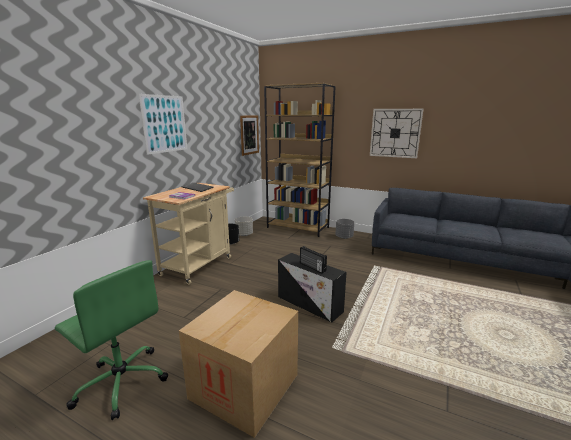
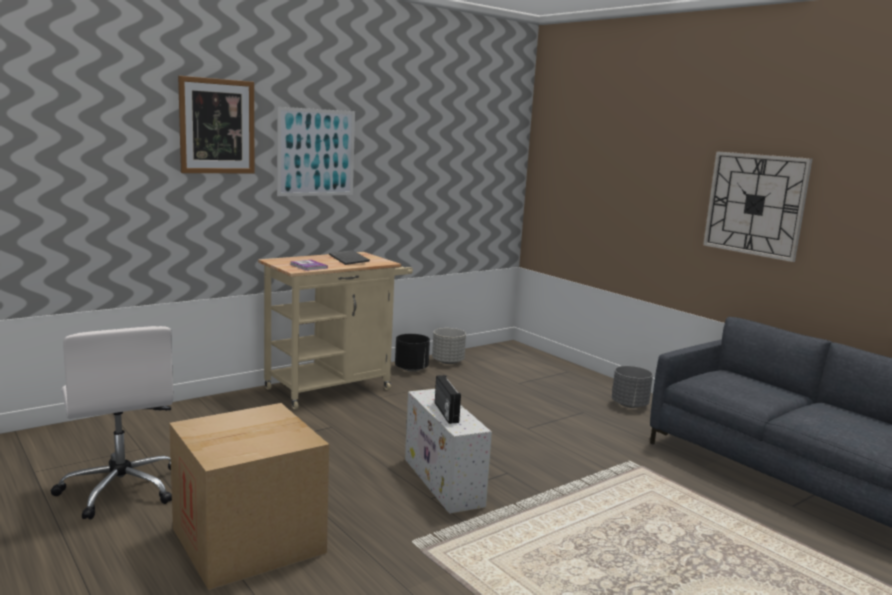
camera: 25 degrees right, 5 degrees down
green office chair [55,260,168,420] -> white office chair [51,326,173,519]
picture [240,115,259,156] -> picture moved to [178,76,255,173]
brown bookcase [264,83,336,237] -> none
black storage box [278,253,347,322] -> white storage box [405,389,492,514]

